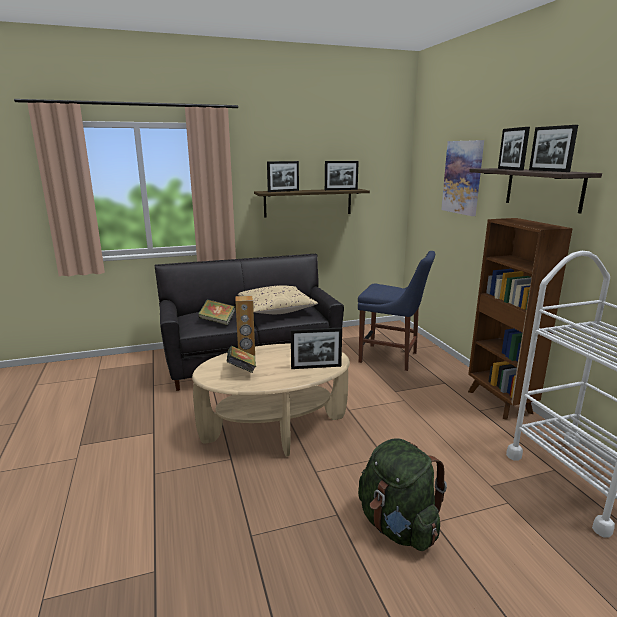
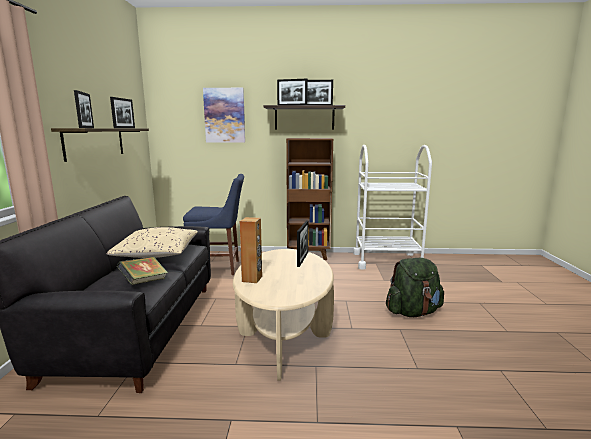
camera: 70 degrees left, 5 degrees down
book [226,346,256,373] -> none
blue chair [358,251,435,371] -> blue chair turned 45 degrees clockwise [183,174,244,275]

